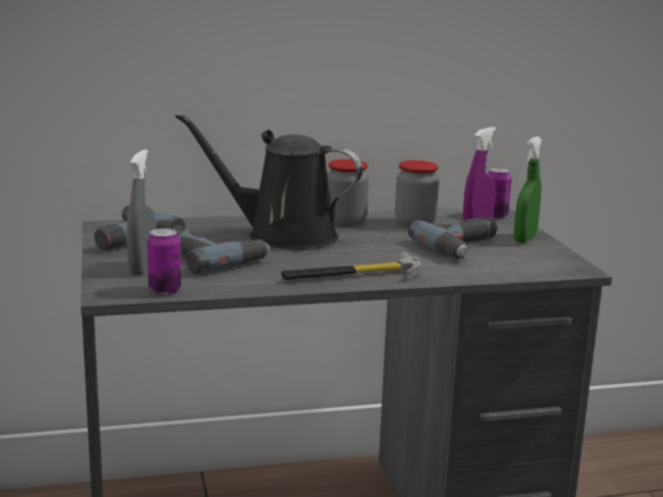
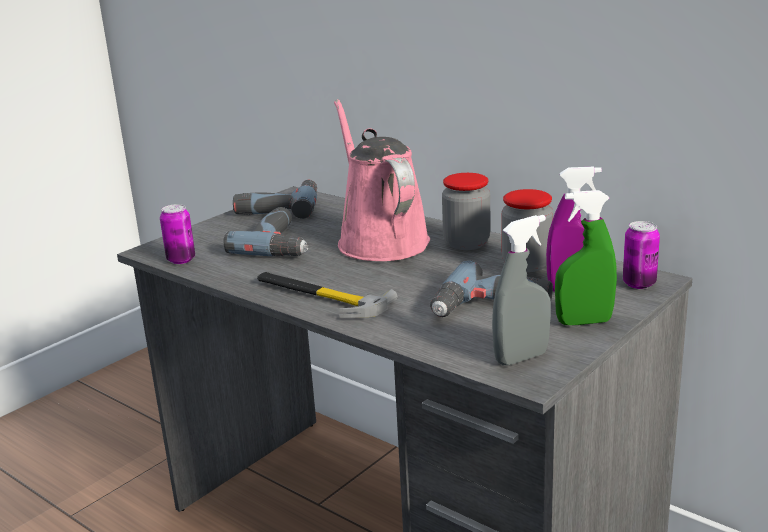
camera: 55 degrees right, 5 degrees up
grey spray bottle [127,149,156,274] -> grey spray bottle moved to [492,215,551,365]
black watering can [175,113,363,249] -> pink watering can [334,99,430,261]

